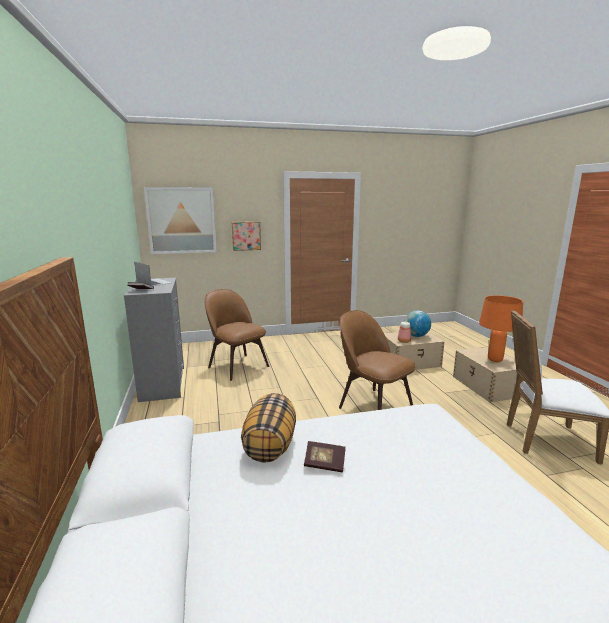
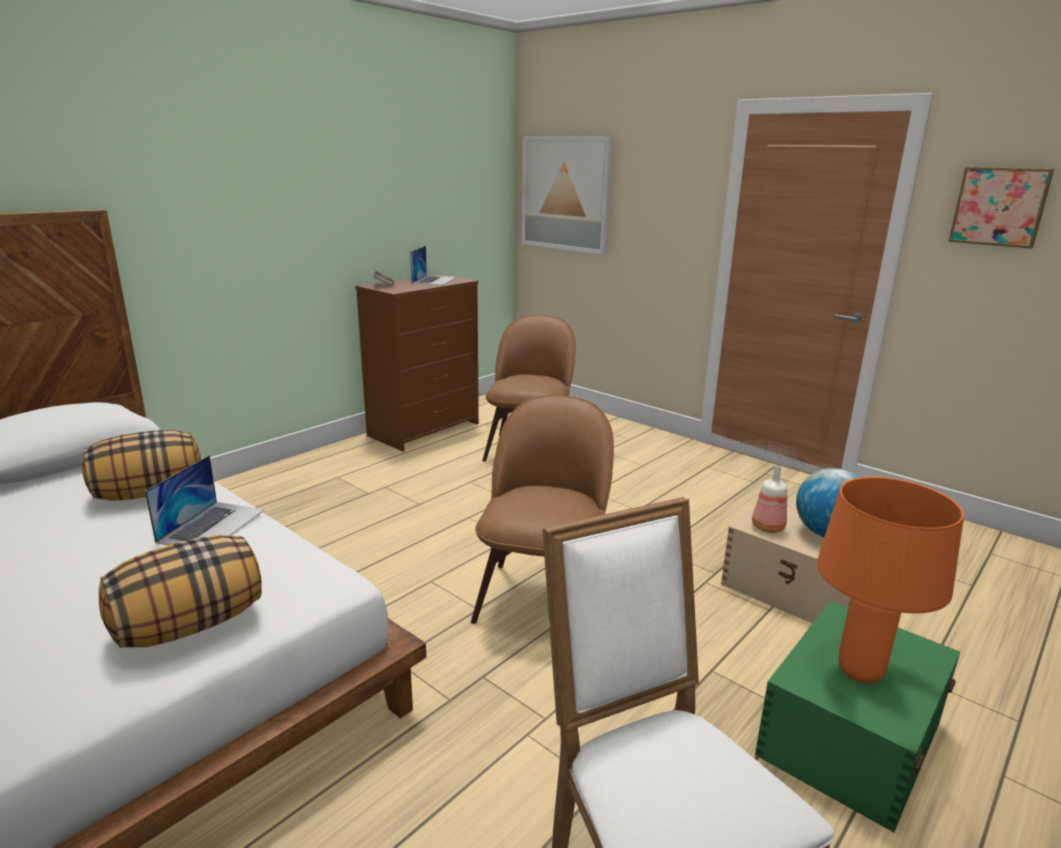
camera: 55 degrees right, 5 degrees up
grey dresser [124,278,184,402] -> brown dresser [355,274,479,451]
picture [232,221,261,251] -> picture moved to [948,167,1054,249]
book [304,441,346,472] -> none
beige storage box [453,347,524,402] -> green storage box [755,601,960,832]
none -> pillow [99,535,262,648]
none -> laptop [145,455,264,545]

